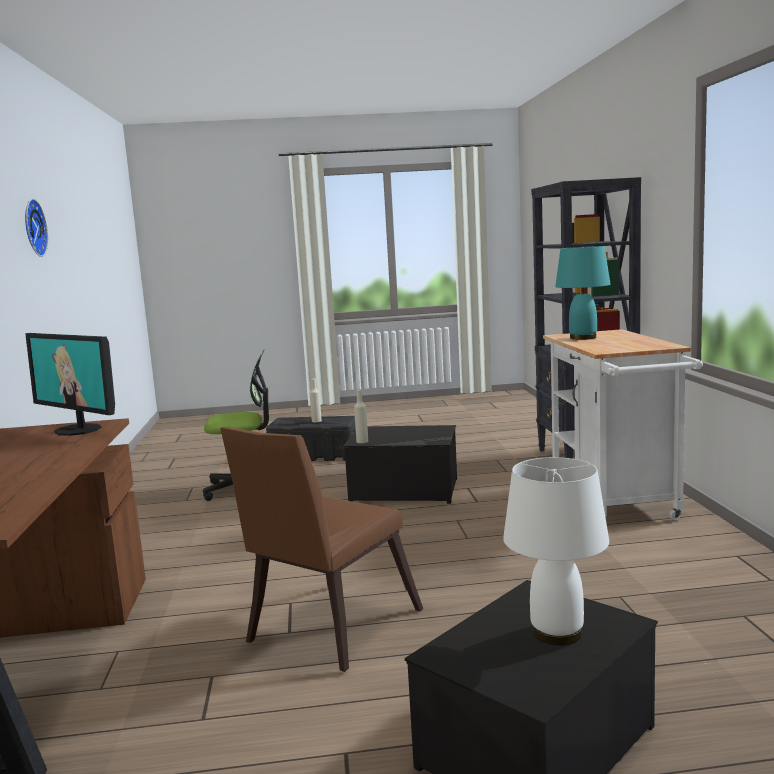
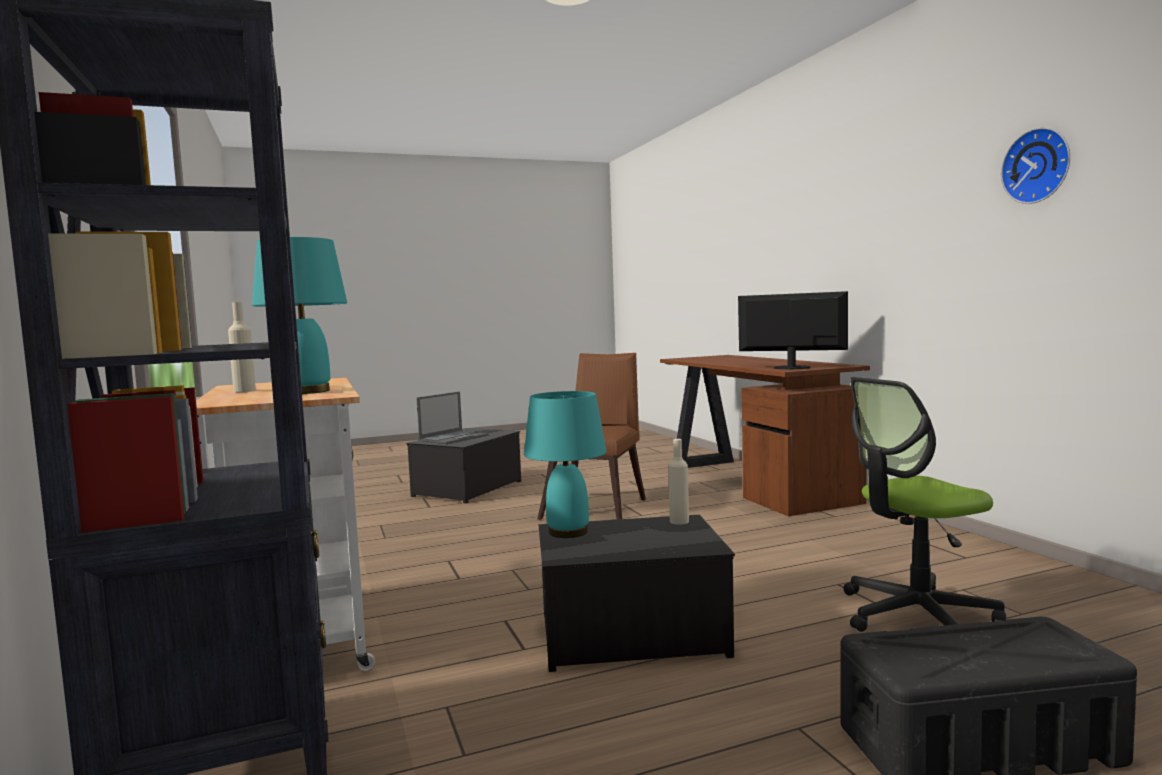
camera: 165 degrees right, 5 degrees down
beige bottle [310,379,322,422] -> beige bottle moved to [228,302,256,392]
white table lamp [503,457,609,645] -> laptop [416,392,488,444]
none -> turquoise table lamp [524,391,606,538]

